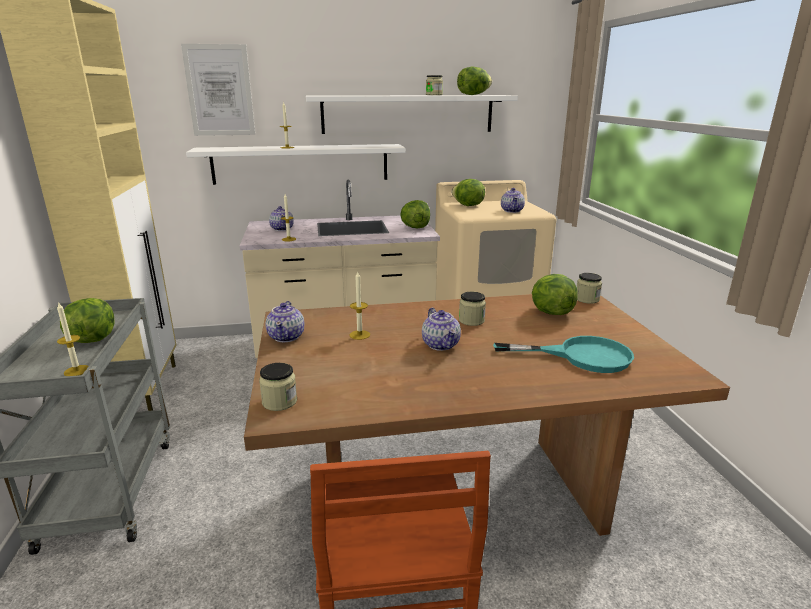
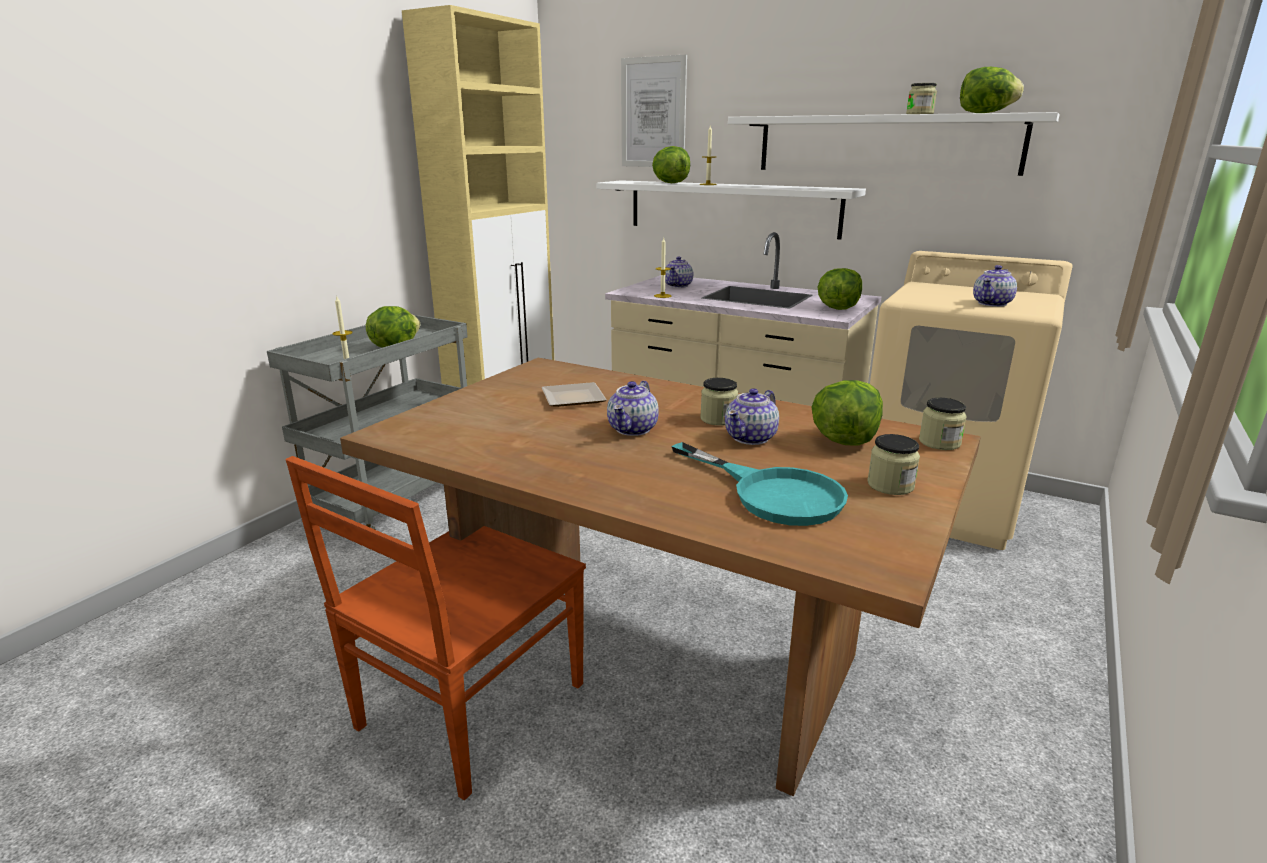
camera: 40 degrees right, 0 degrees up
jar [259,363,297,411] -> jar moved to [867,434,920,495]
teapot [266,301,304,342] -> teapot moved to [725,388,779,445]
candle [349,271,370,340] -> plate [541,382,607,407]
lettuce [451,179,485,206] -> lettuce moved to [652,146,690,183]

